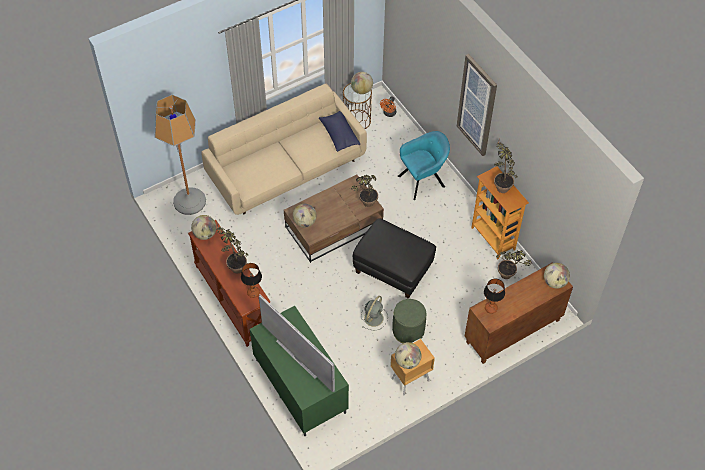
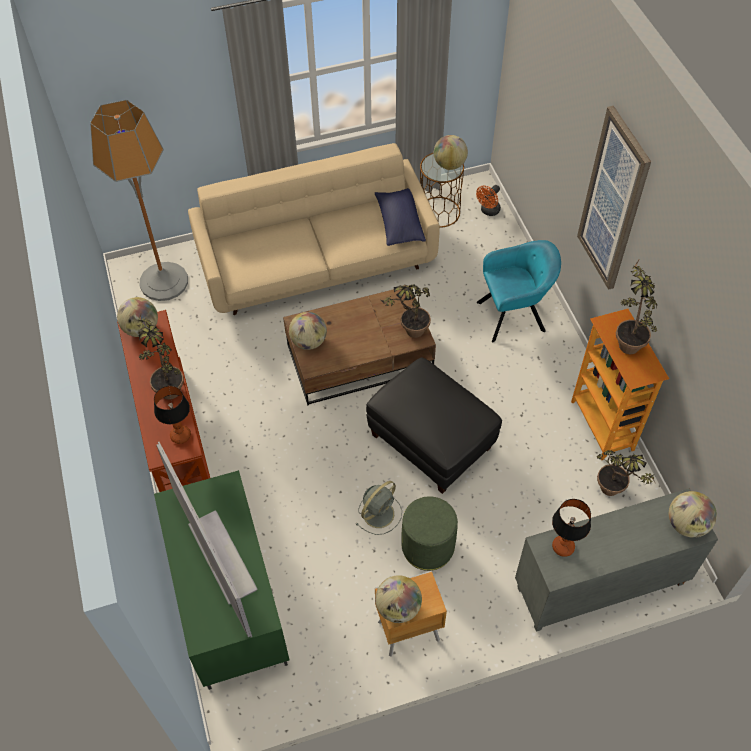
camera: 15 degrees right, 0 degrees up
brown cabinet [465,263,573,364] -> grey cabinet [515,488,718,632]

